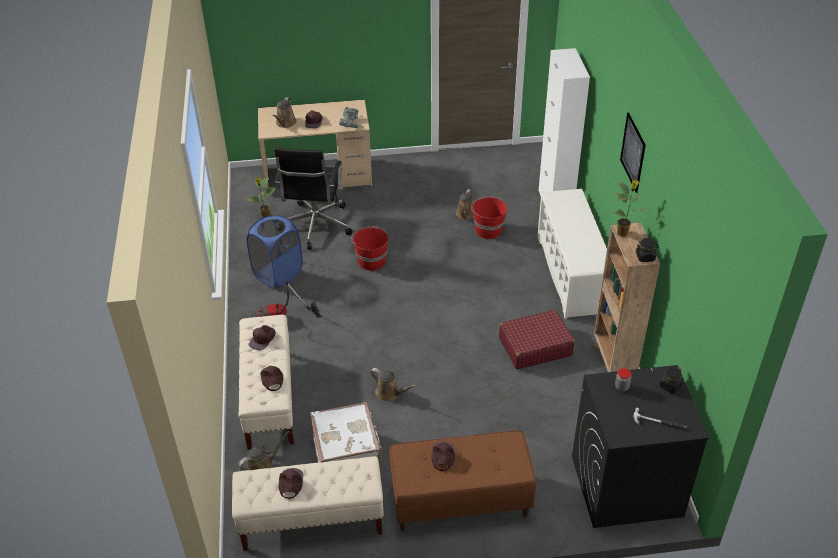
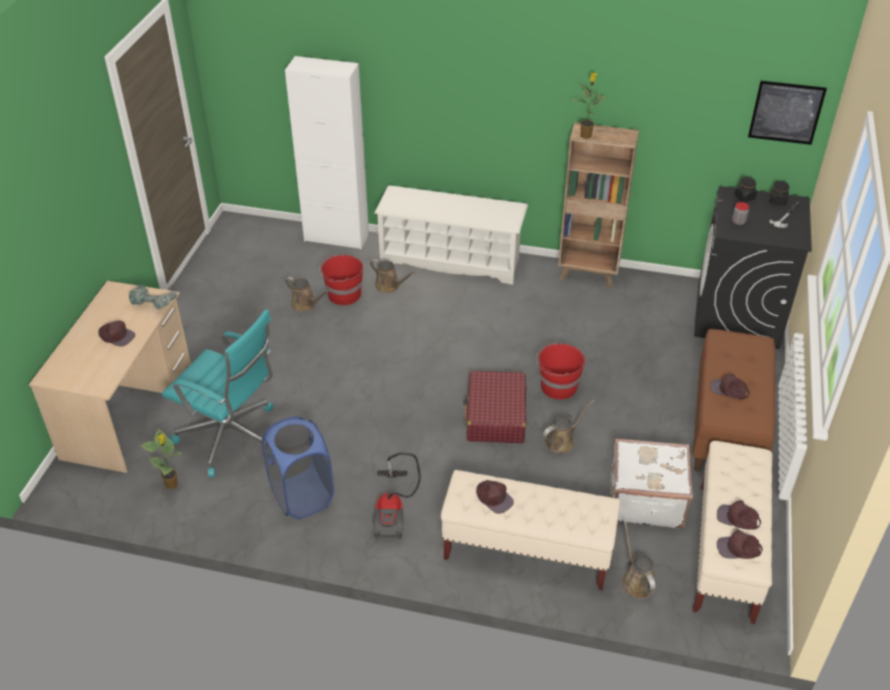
camera: 70 degrees left, 0 degrees up
brown cap [260,366,283,391] -> brown cap moved to [717,530,763,559]
brown watering can [272,97,296,128] -> brown watering can moved to [370,259,415,293]
black office chair [275,147,352,250] -> turquoise office chair [162,309,274,478]
red bucket [351,227,389,271] -> red bucket moved to [536,342,585,400]
red suitcase [499,310,575,369] -> red suitcase moved to [464,371,526,443]
picture [620,112,646,193] -> picture moved to [748,81,827,145]
black jar [635,238,659,262] -> black jar moved to [769,181,789,206]

